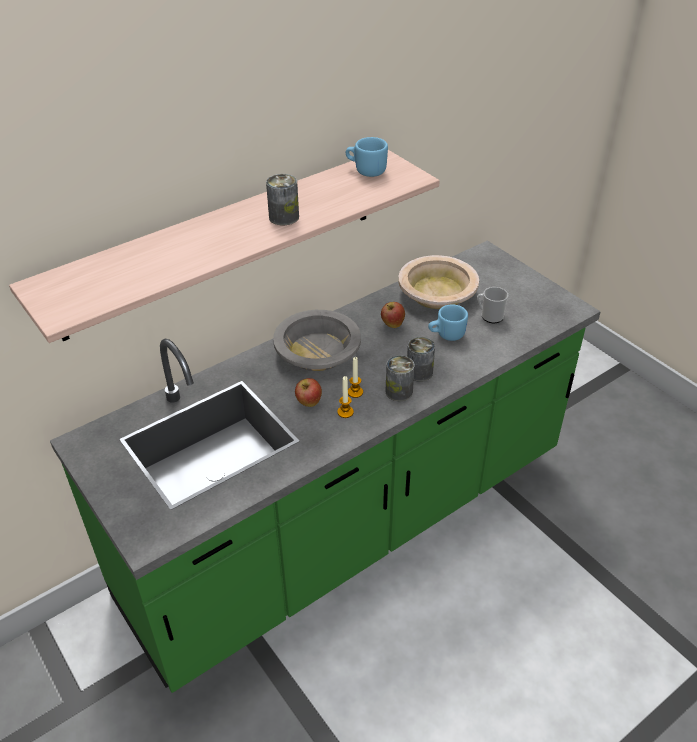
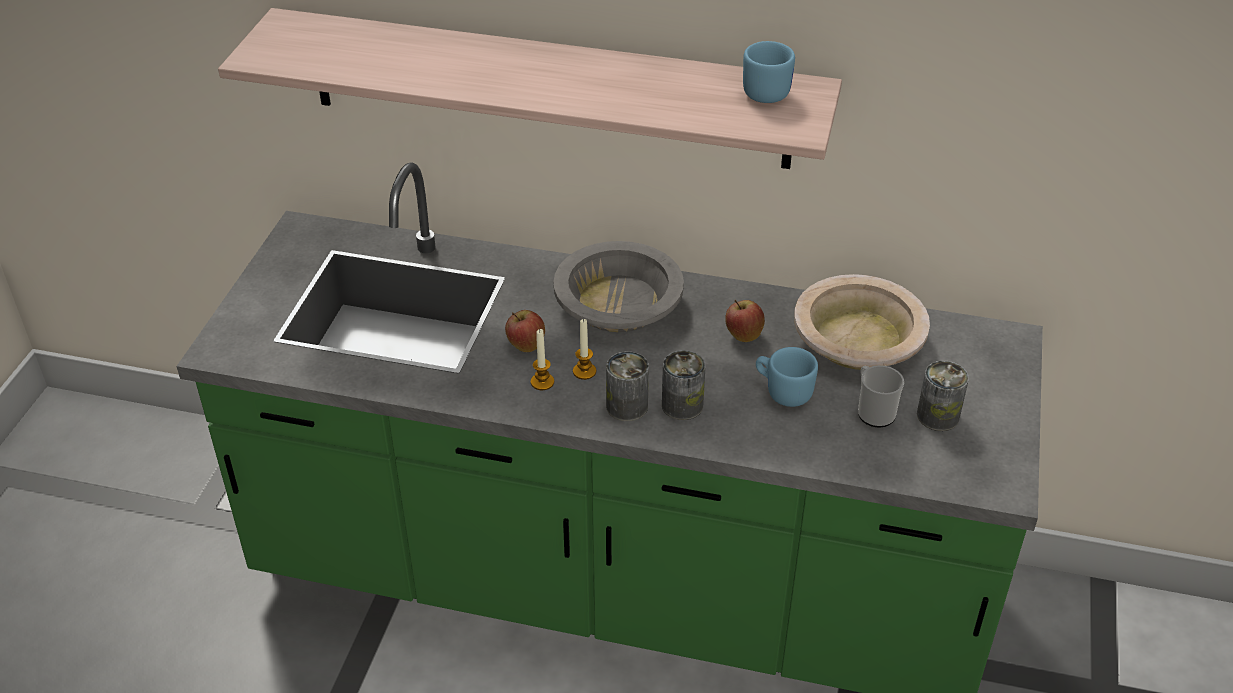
camera: 50 degrees right, 0 degrees up
can [266,174,299,225] -> can moved to [917,361,969,431]

